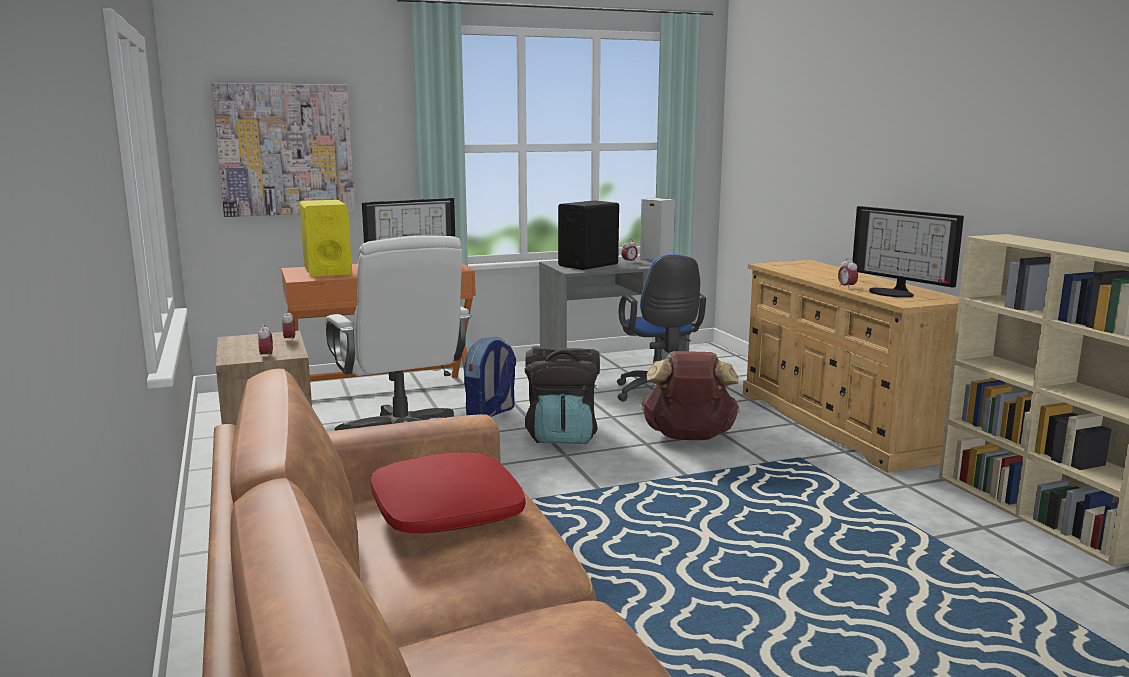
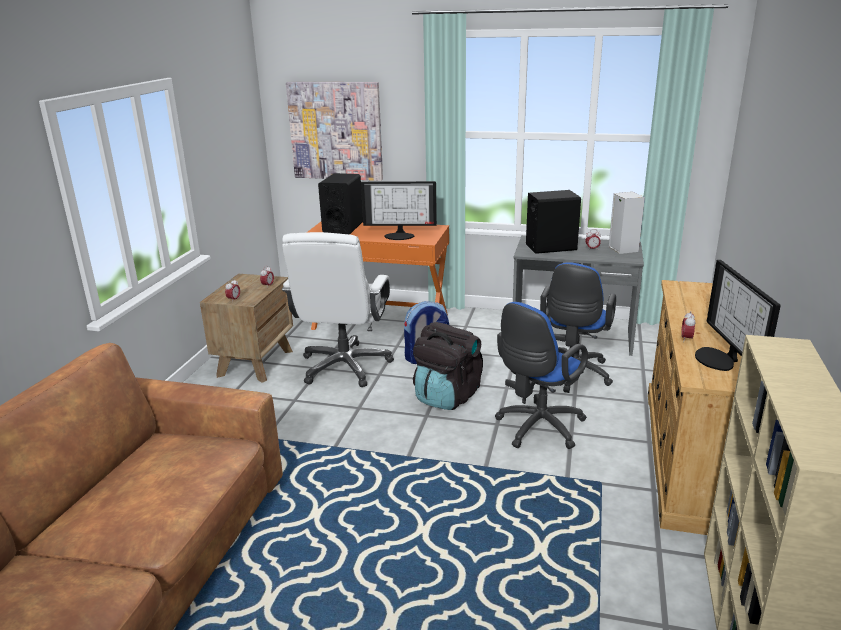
camera: 35 degrees right, 10 degrees up
yellow speaker [300,200,352,277] -> black speaker [318,173,363,234]
red pillow [370,452,526,533] -> none
brown backpack [641,351,739,440] -> blue office chair [495,302,588,449]

